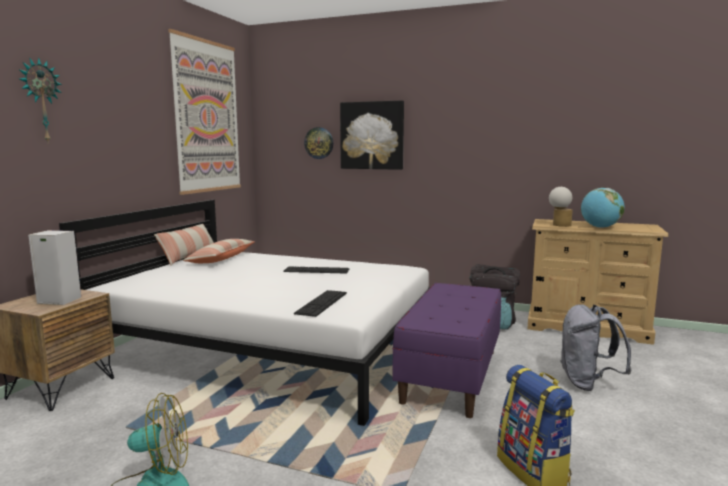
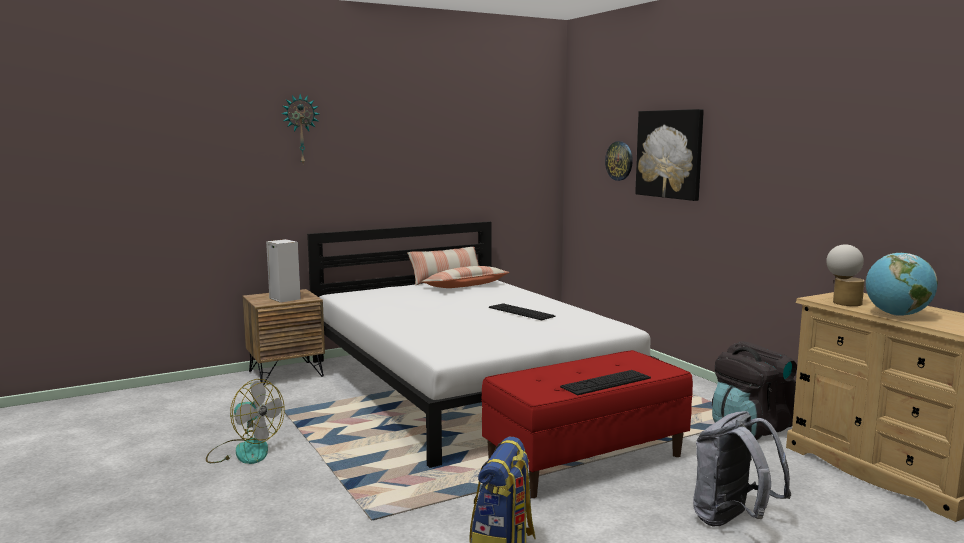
camera: 40 degrees right, 0 degrees up
picture [168,29,241,195] -> none
keyboard [294,290,347,317] -> keyboard moved to [560,370,651,395]
purple bench [392,283,501,418] -> red bench [482,350,693,498]

